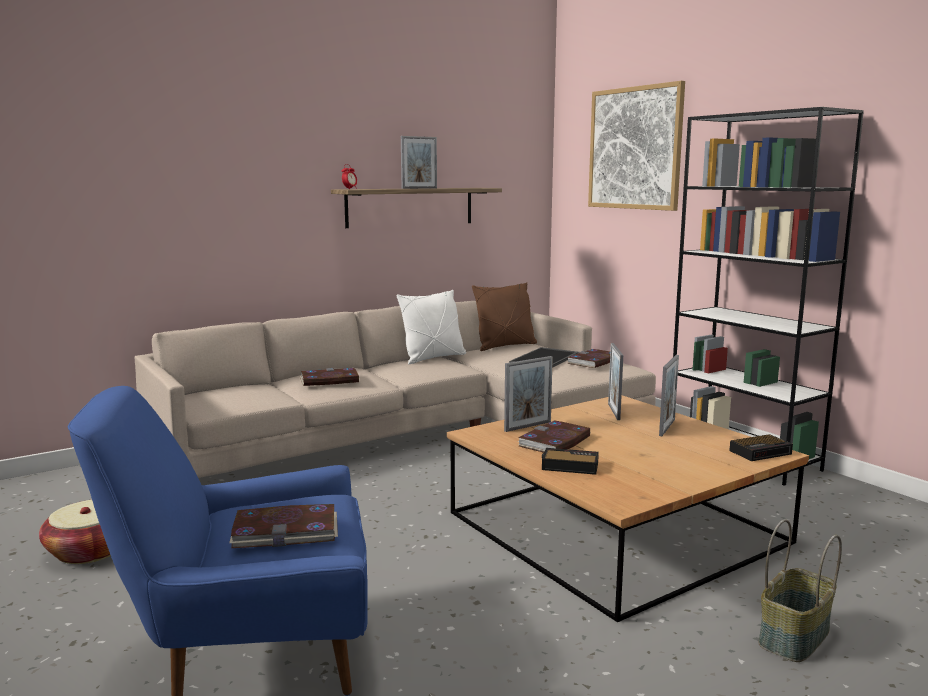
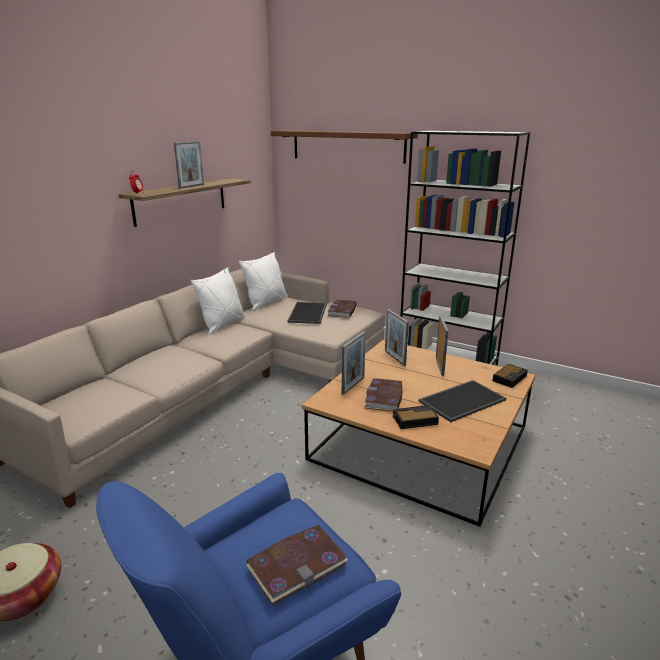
camera: 25 degrees left, 10 degrees up
book [300,368,360,386] -> none
brown pillow [472,283,537,351] -> white pillow [239,252,288,311]
picture [588,81,685,211] -> brown shelf [271,130,418,164]
basket [758,519,842,662] -> none
none -> tray [419,380,506,422]

